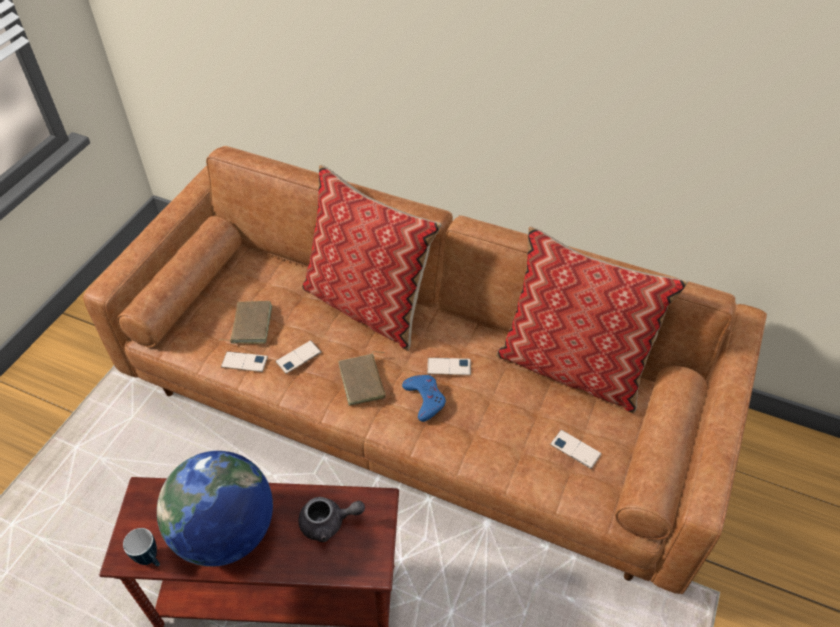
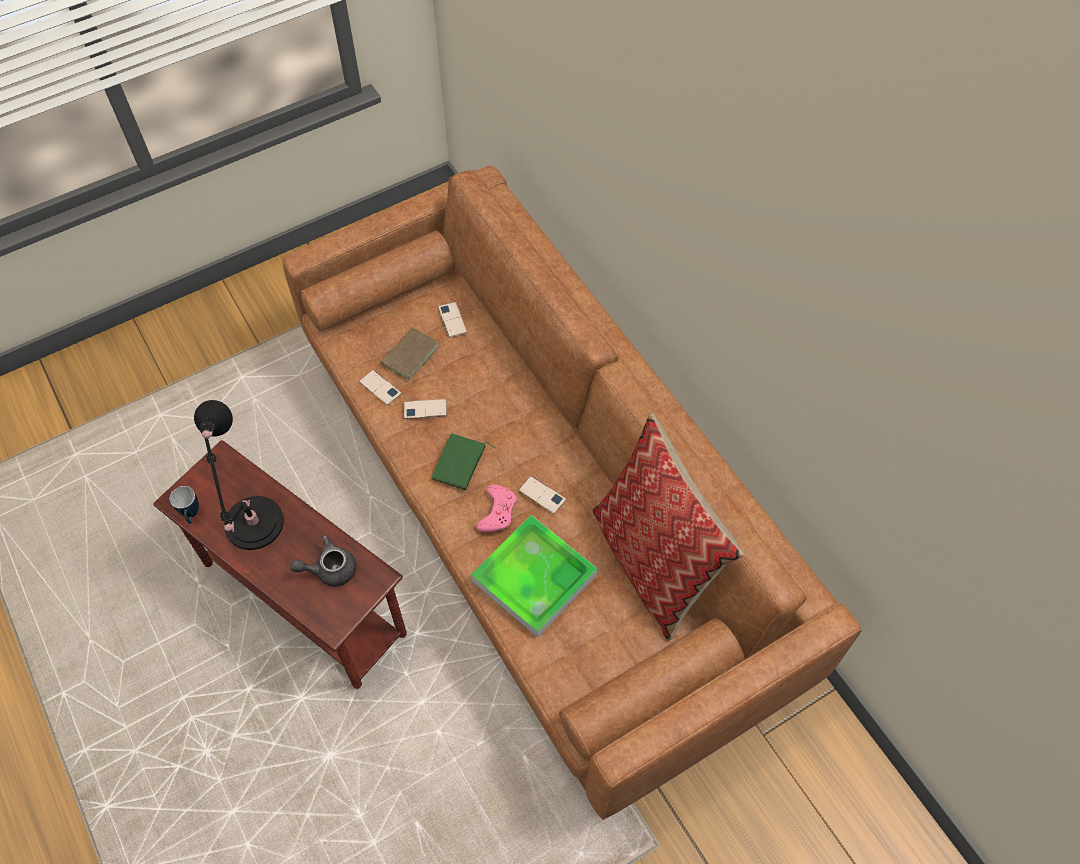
camera: 35 degrees right, 10 degrees up
globe [157,451,273,567] -> black table lamp [194,400,284,550]
grey teapot [298,497,365,542] -> grey teapot turned 135 degrees clockwise [290,535,356,586]
pillow [302,165,442,351] -> none
brown book [338,351,386,406] -> green book [431,433,496,490]
blue game controller [402,375,446,422] -> pink game controller [476,484,517,532]
phone [550,430,602,469] -> phone moved to [438,302,467,338]
none -> tray [471,515,597,638]

